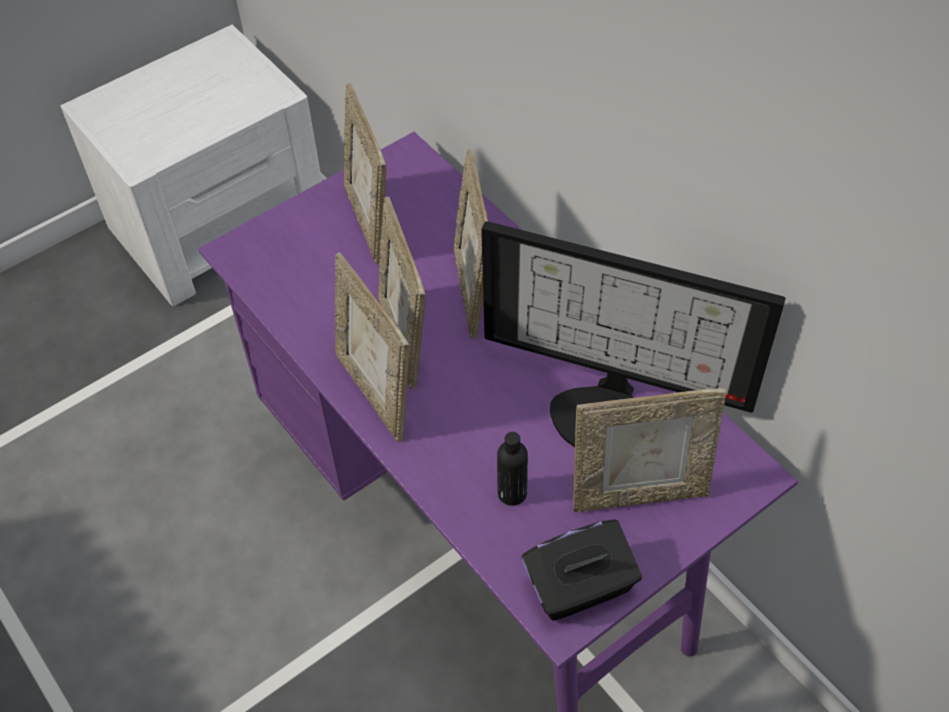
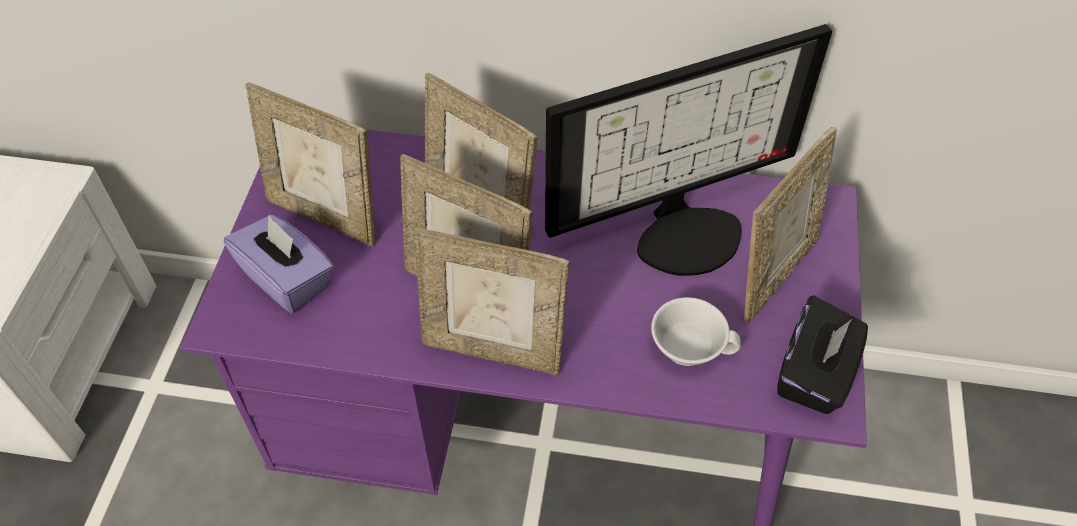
camera: 45 degrees left, 0 degrees up
black bottle [497,432,528,506] -> white cup [651,297,741,366]
none -> purple tissue box [224,214,334,313]

